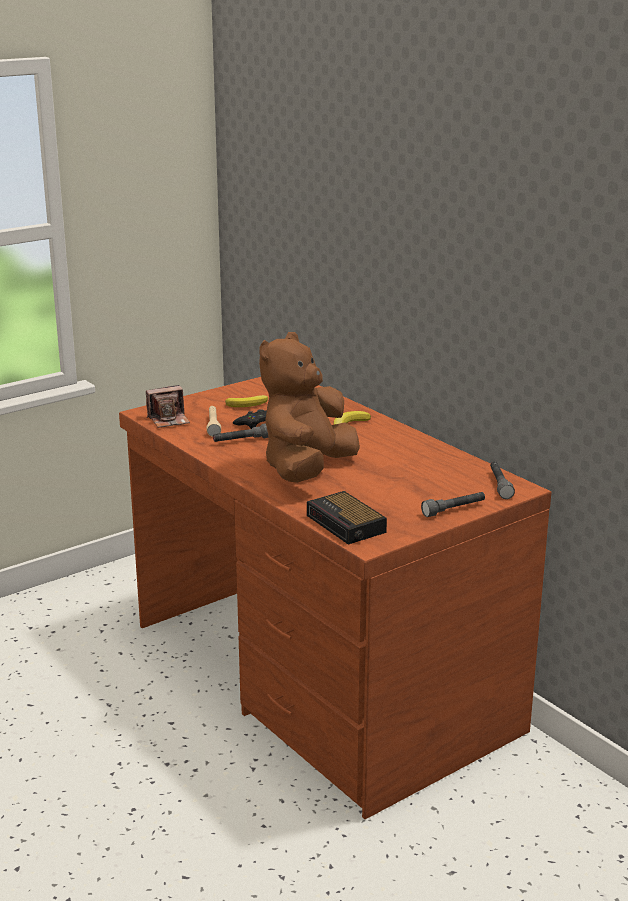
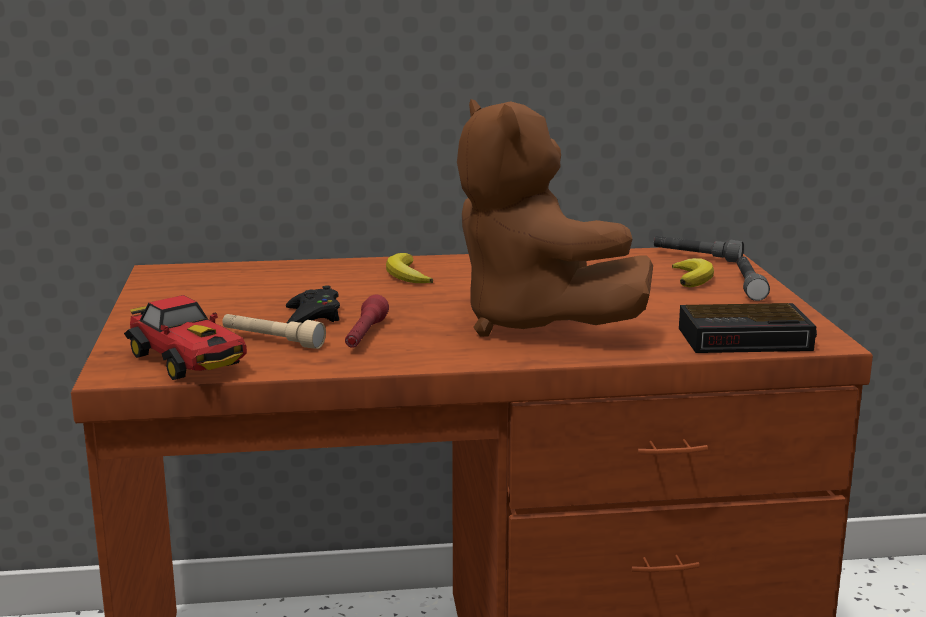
camera: 60 degrees left, 5 degrees down
camera [146,385,190,428] -> toy car [124,295,247,380]
grey flashlight [213,423,268,442] -> red flashlight [345,295,389,348]
banana [225,395,268,407] -> banana moved to [672,258,714,287]

